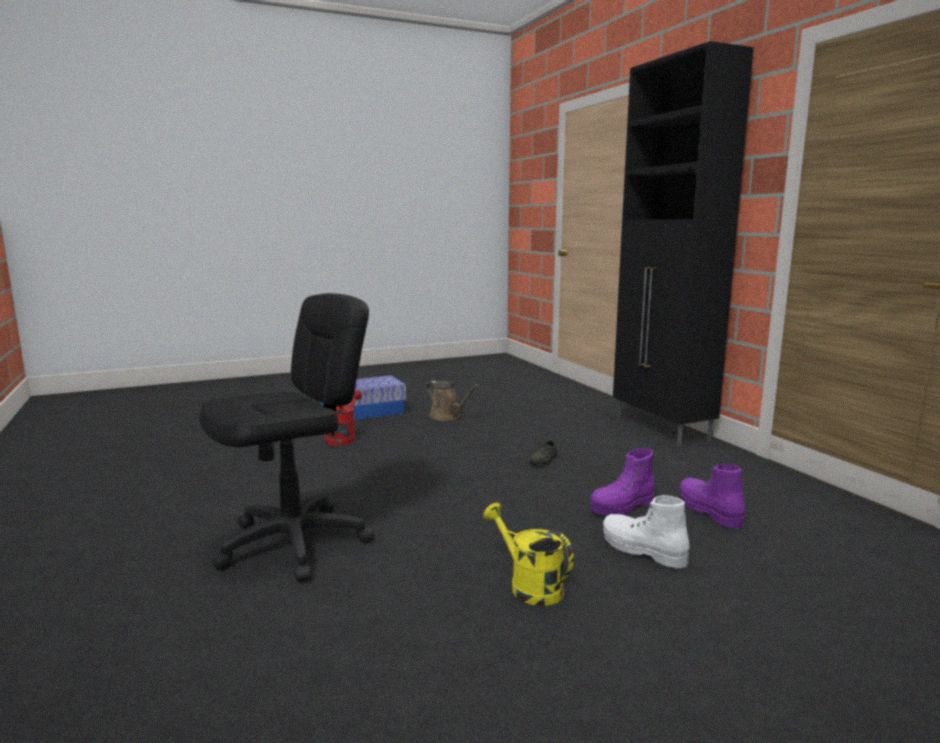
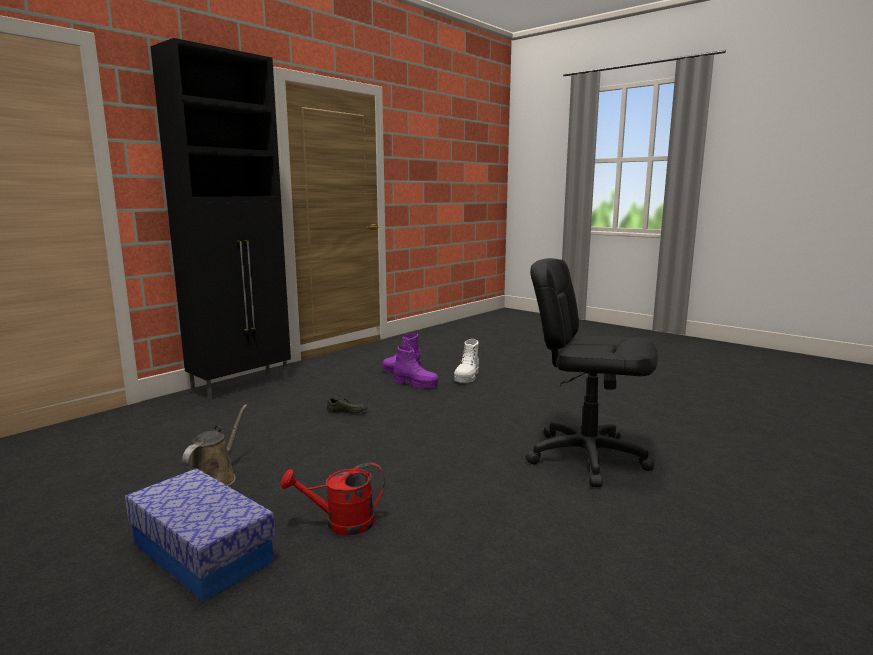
camera: 115 degrees left, 0 degrees up
yellow watering can [483,503,574,606] -> none

